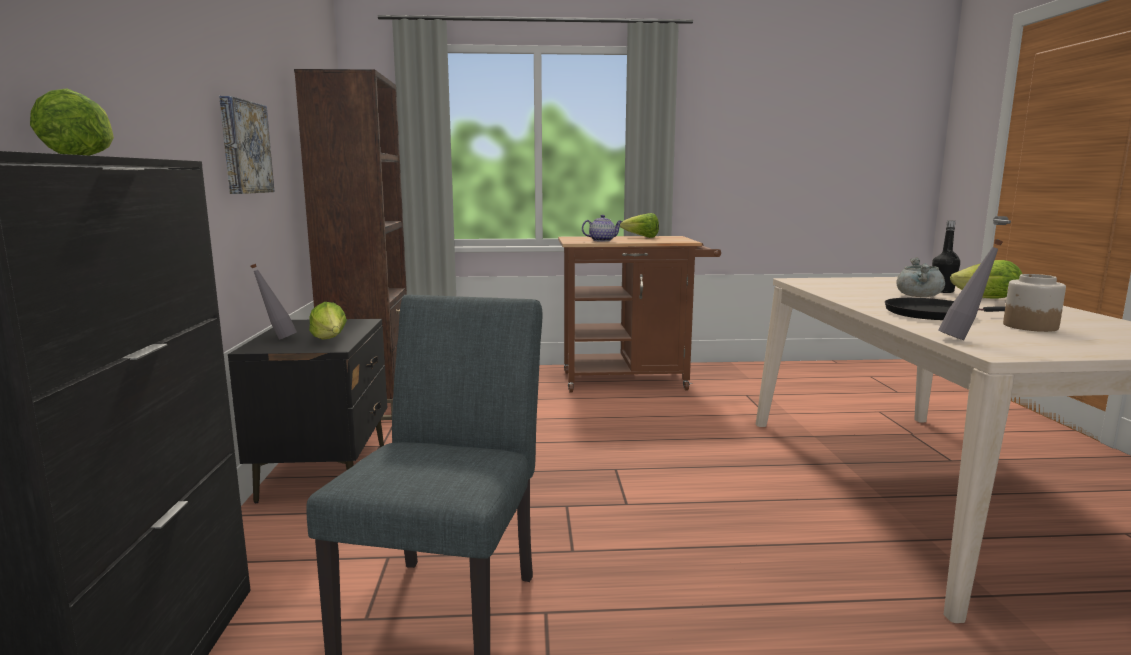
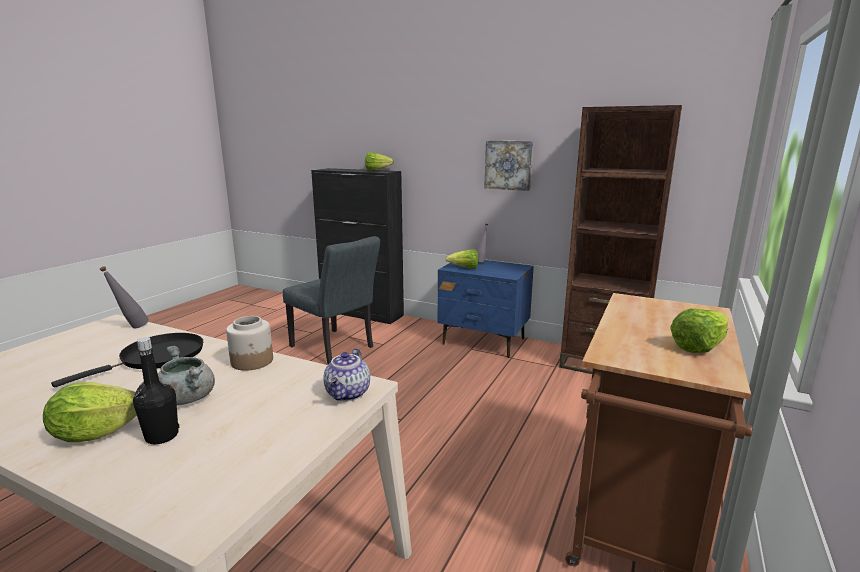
camera: 120 degrees right, 5 degrees up
black nightstand [228,319,387,504] -> blue nightstand [438,260,534,358]
teapot [582,215,623,242] -> teapot moved to [323,348,370,401]
jar [1003,274,1066,332] -> jar moved to [226,316,273,371]

